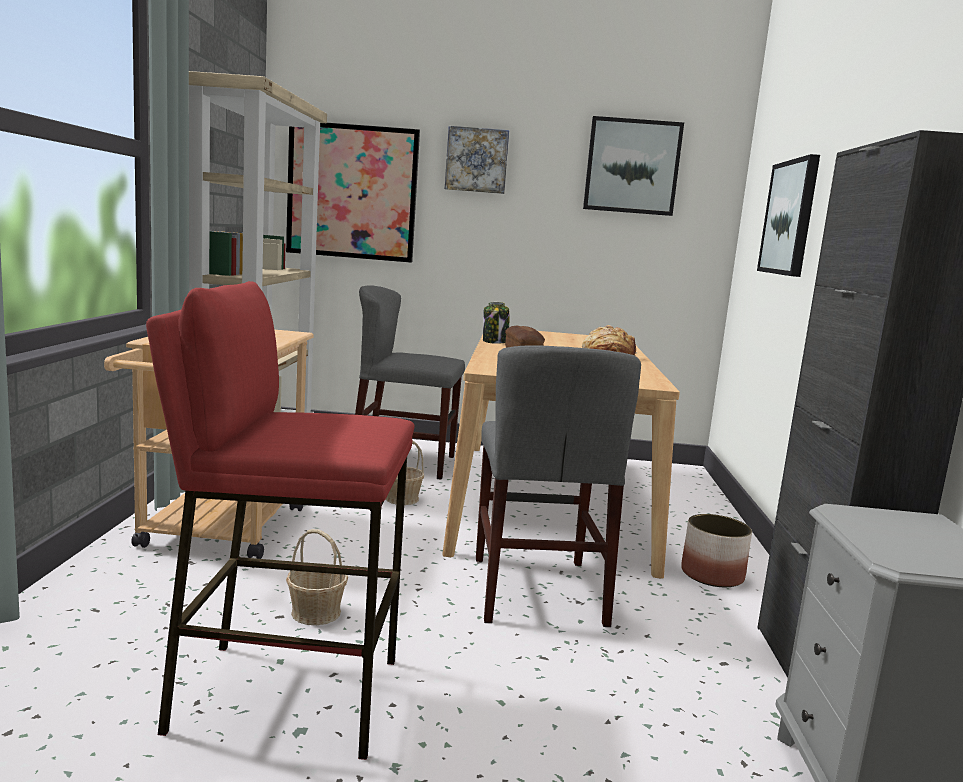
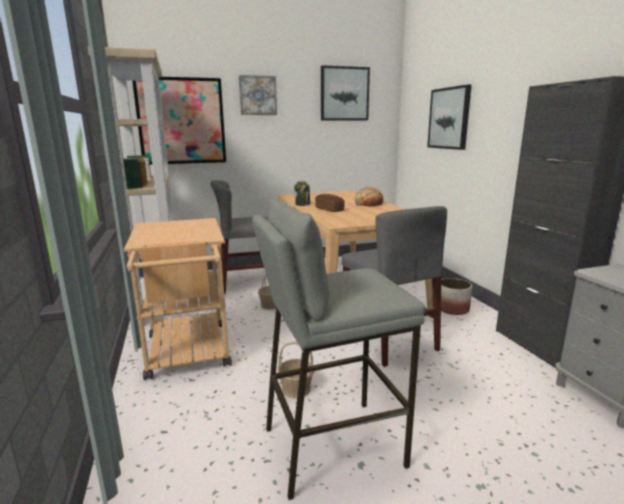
camera: 20 degrees left, 5 degrees up
red stool [146,281,415,760] -> grey stool [252,199,425,500]

